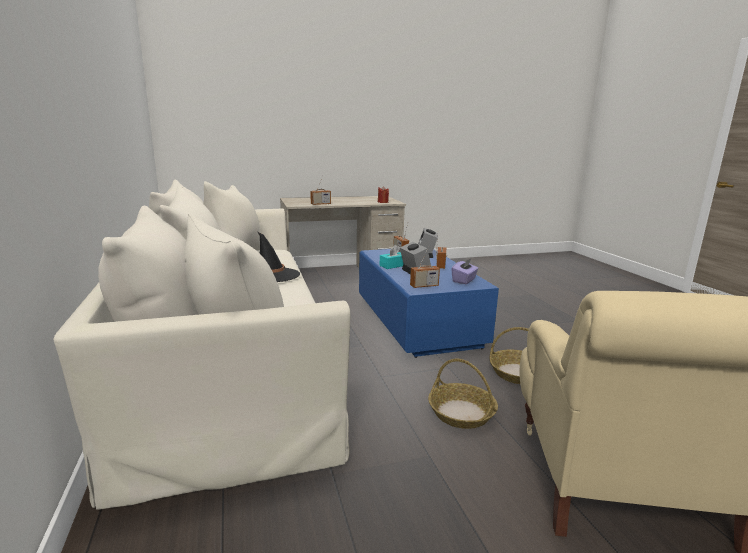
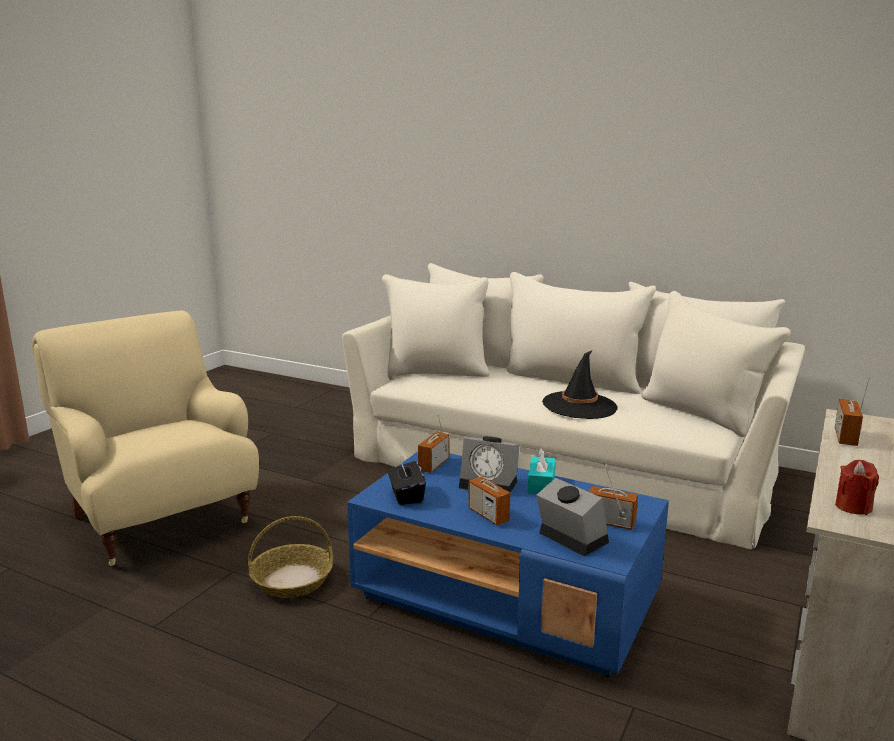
camera: 135 degrees right, 0 degrees up
basket [428,359,498,429] -> none
purple tissue box [451,258,479,284] -> black tissue box [388,459,426,505]

